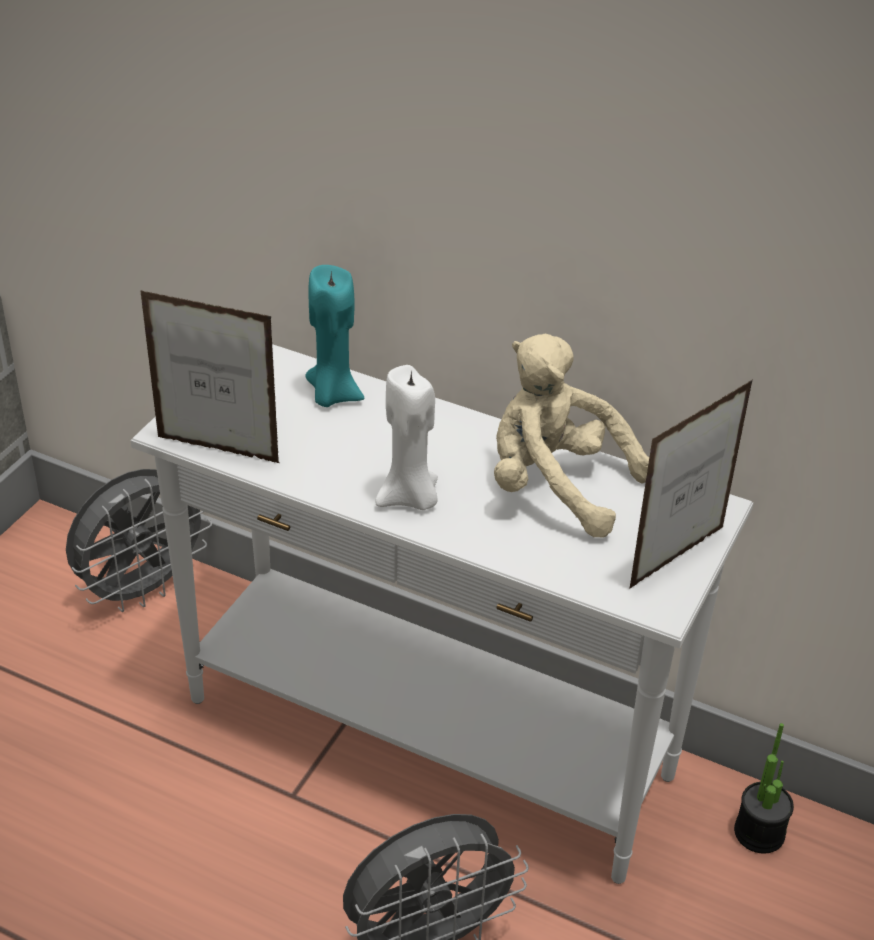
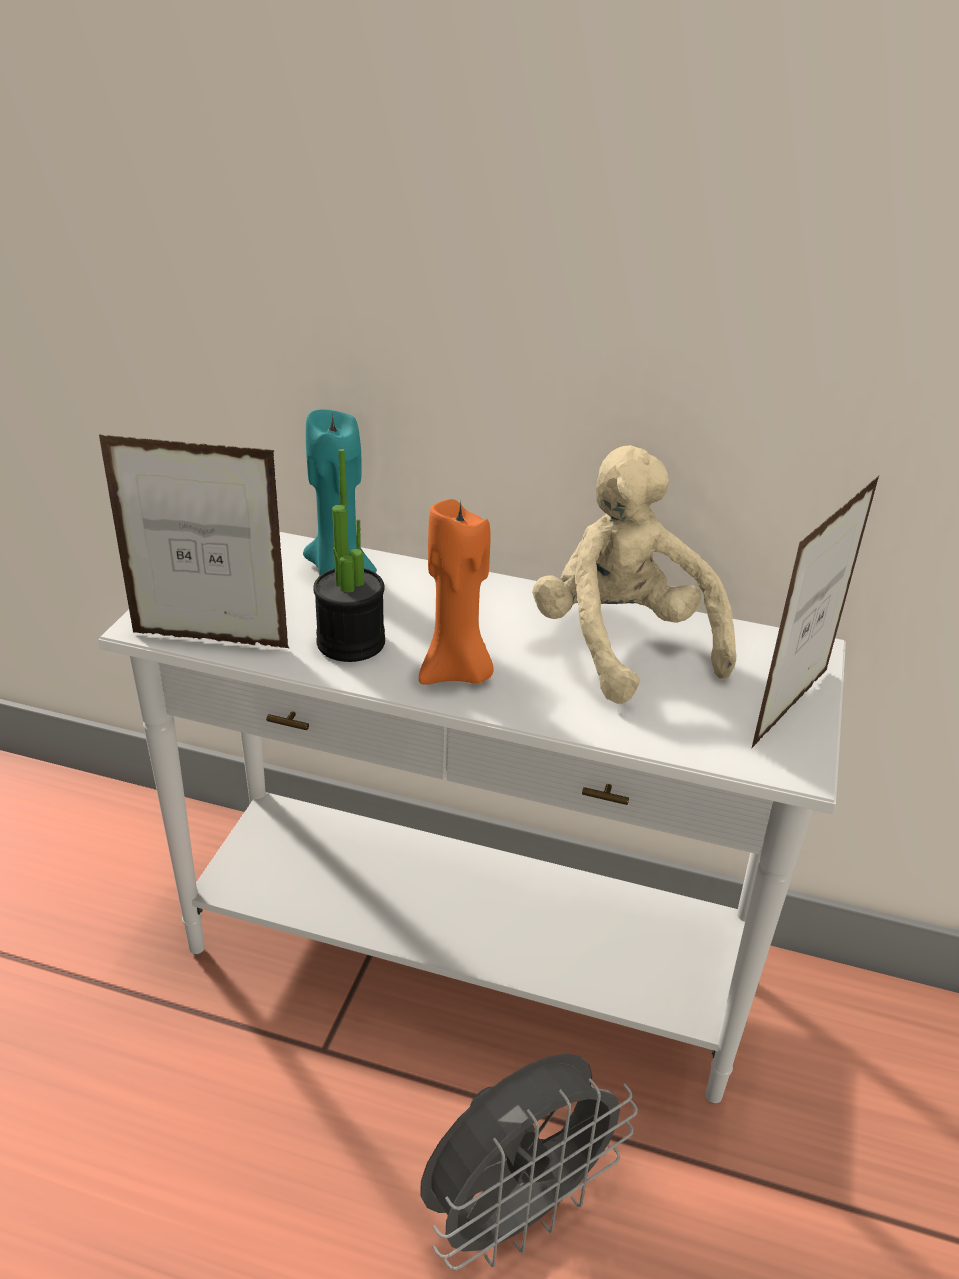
camera: 10 degrees left, 5 degrees down
grey fan [66,469,212,612] -> none
white candle [376,365,438,510] -> orange candle [419,499,494,685]
beige plush toy [494,334,649,538] -> beige plush toy turned 45 degrees clockwise [532,445,736,704]
potted plant [734,723,794,854] -> potted plant moved to [313,449,385,662]

